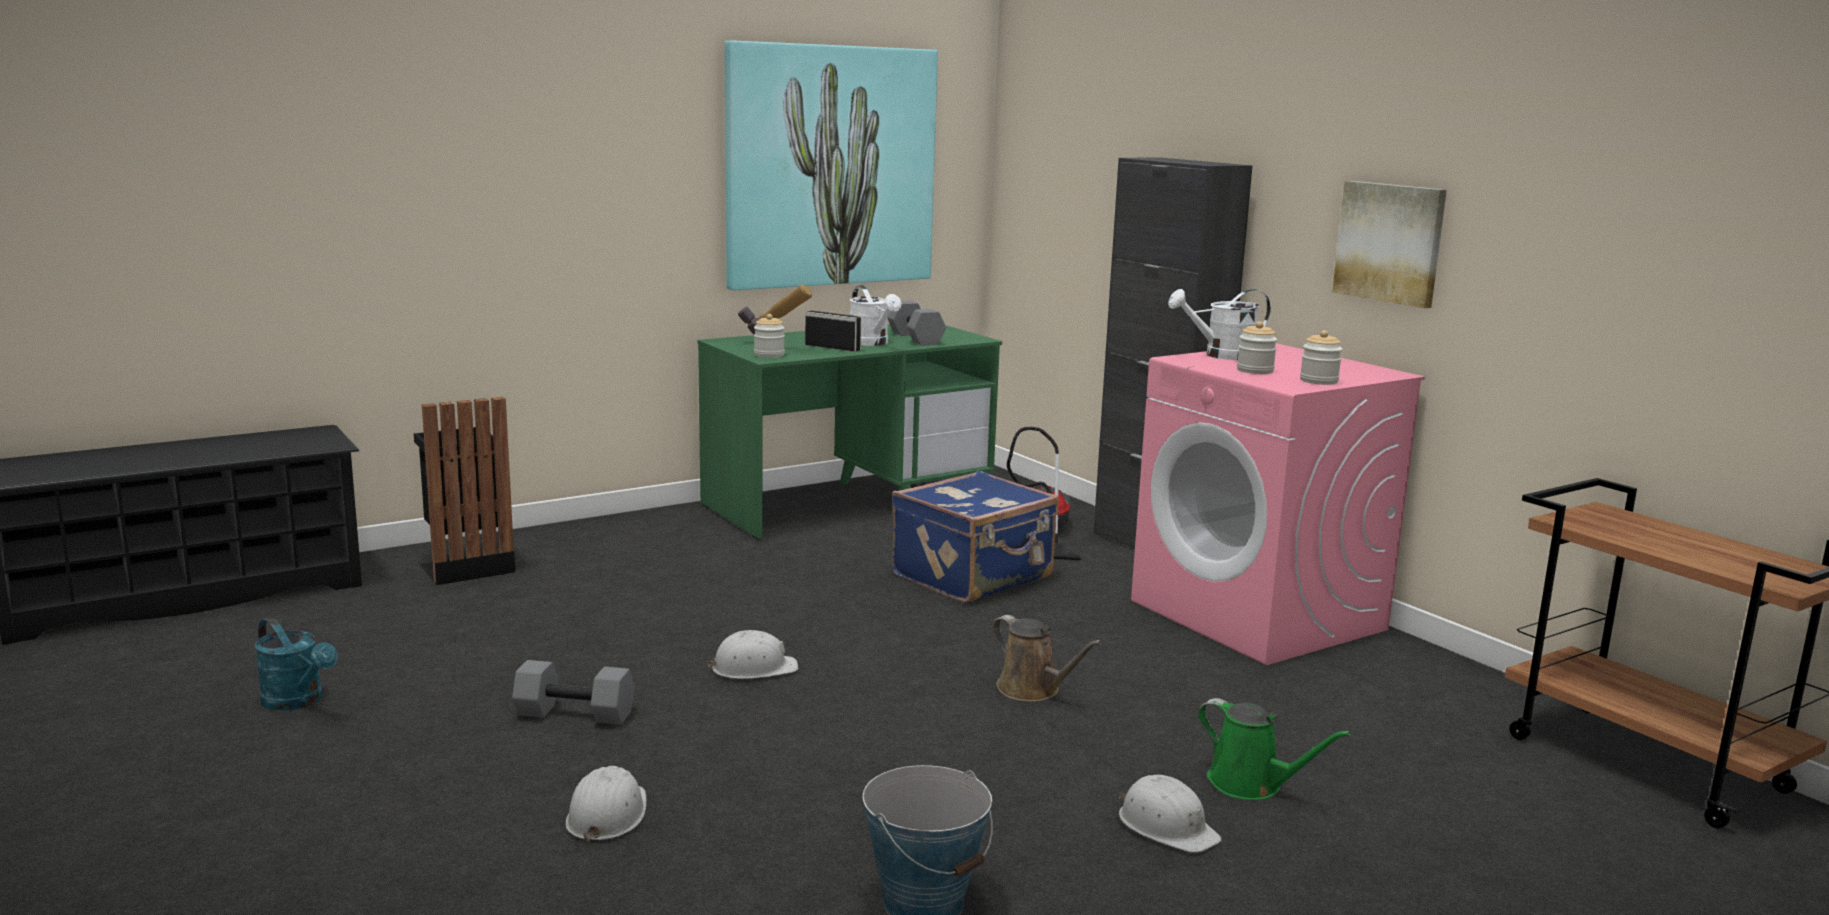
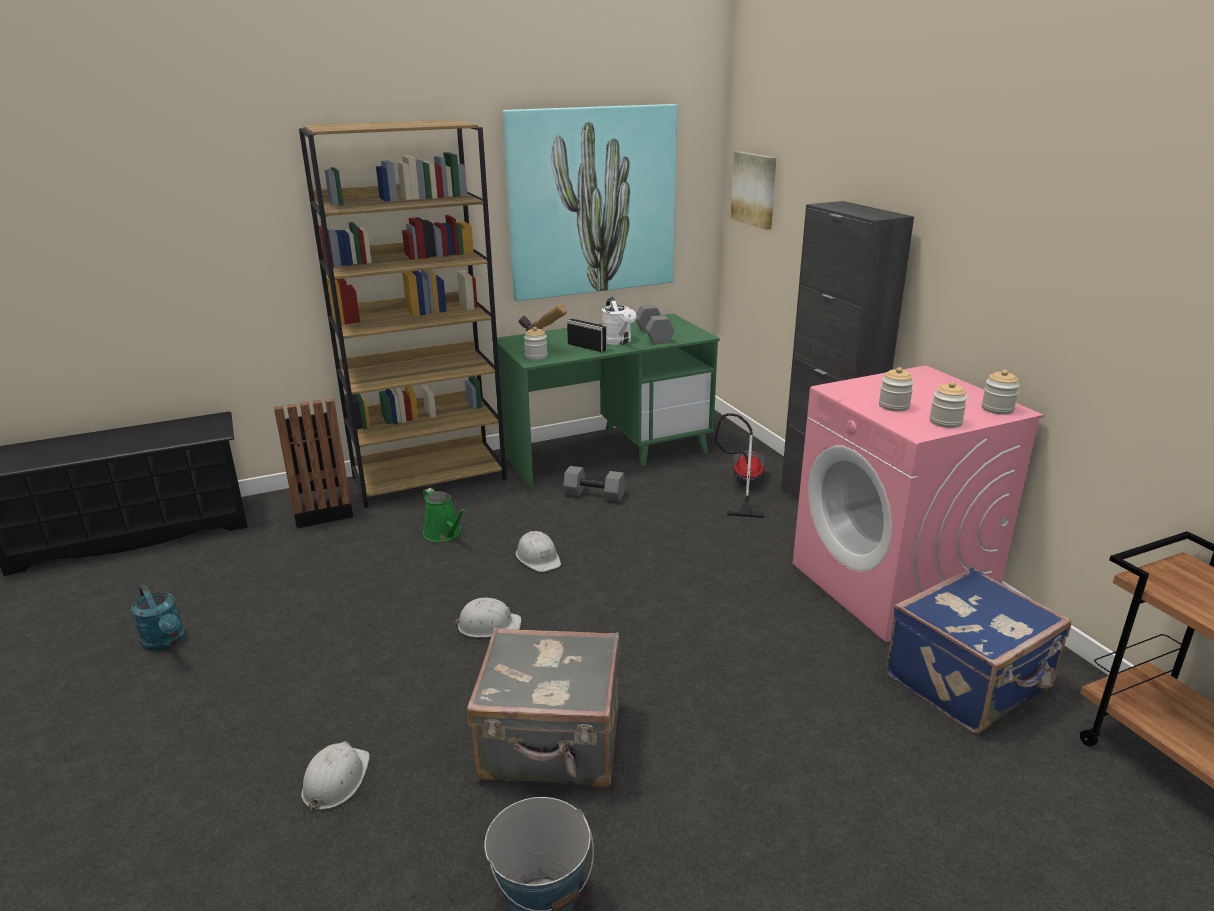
camera: 10 degrees right, 10 degrees up
grey dumbbell [512,660,634,725] -> grey dumbbell moved to [563,466,625,502]
blue suitcase [892,471,1059,603] -> blue suitcase moved to [886,567,1071,733]
brown watering can [992,615,1102,702] -> none
white hard hat [1119,775,1222,853] -> white hard hat moved to [516,531,561,572]
white watering can [1168,289,1271,360] -> none
green watering can [1198,698,1351,800] -> green watering can moved to [423,488,466,542]
picture [1332,181,1447,308] -> picture moved to [731,151,777,230]
none -> brown bookcase [299,120,507,508]
none -> grey suitcase [467,628,620,787]
none -> jar [982,370,1020,415]

